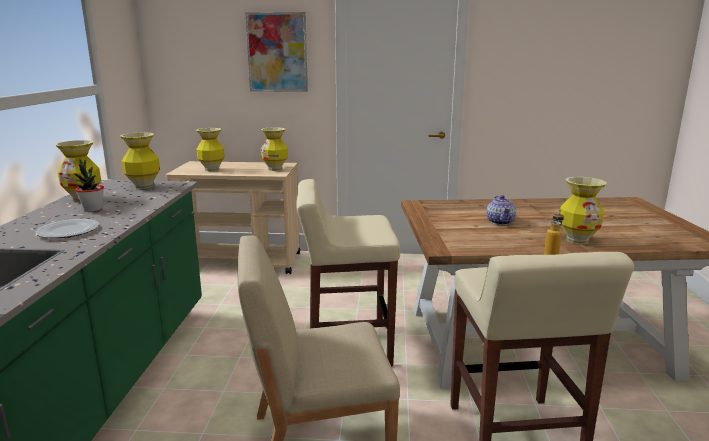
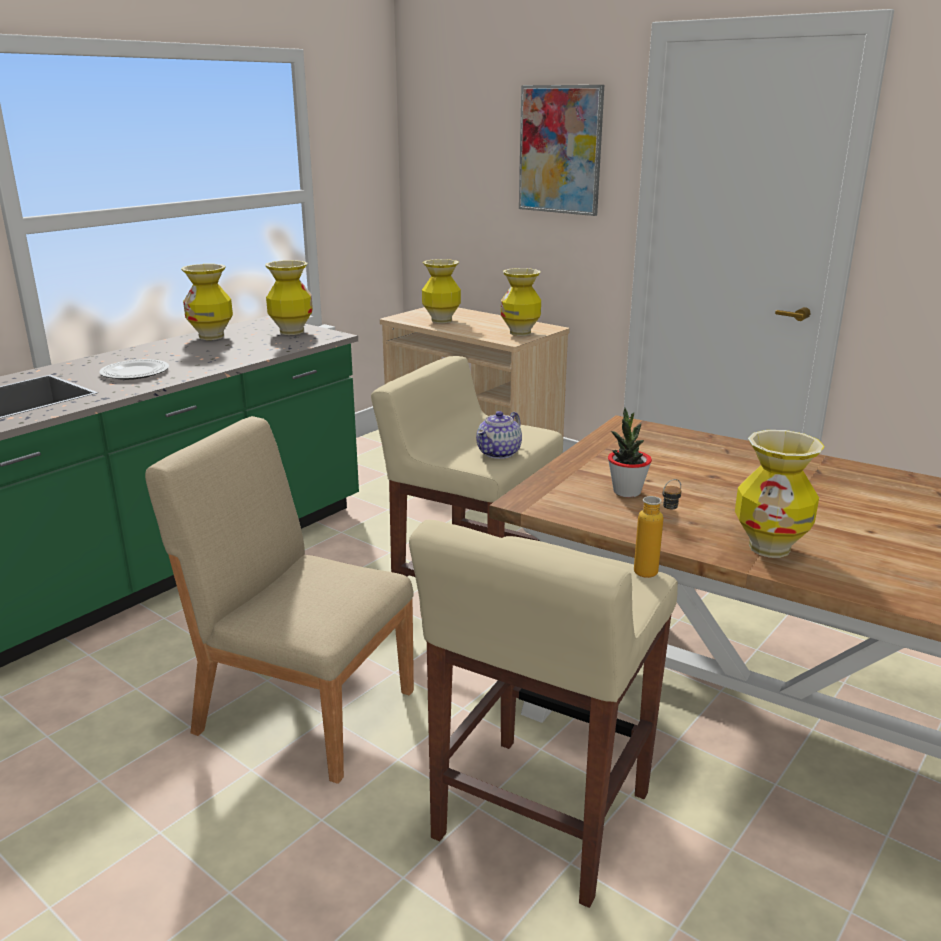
camera: 35 degrees right, 5 degrees up
potted plant [73,159,104,212] -> potted plant moved to [608,408,652,497]
teapot [487,195,516,225] -> teapot moved to [476,411,522,459]

